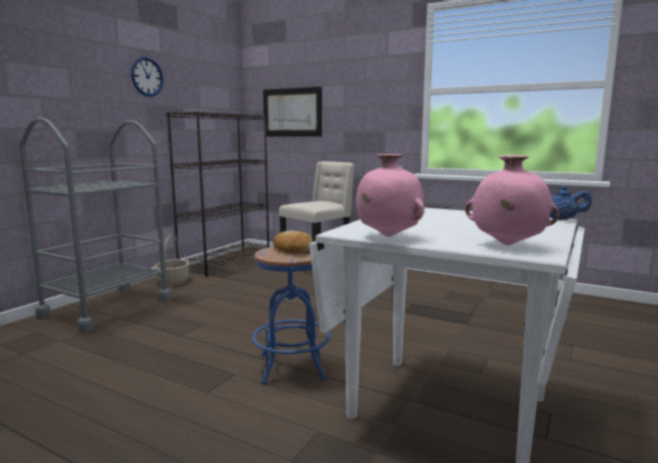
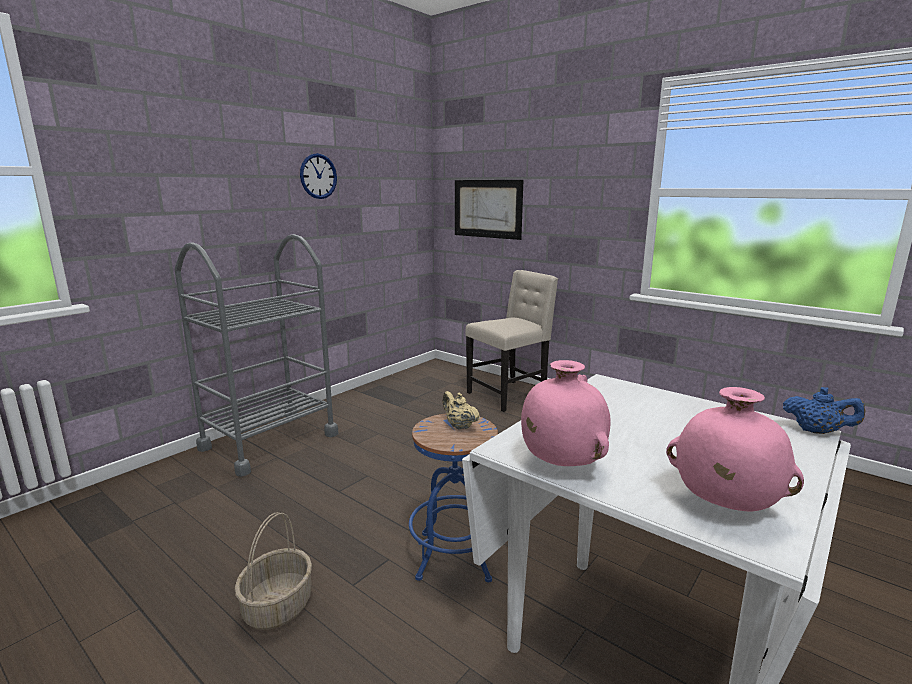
camera: 10 degrees right, 5 degrees up
basket [154,234,189,286] -> basket moved to [235,512,312,630]
black bookcase [167,111,270,277] -> none
bread [273,231,313,254] -> beige teapot [443,391,480,429]

